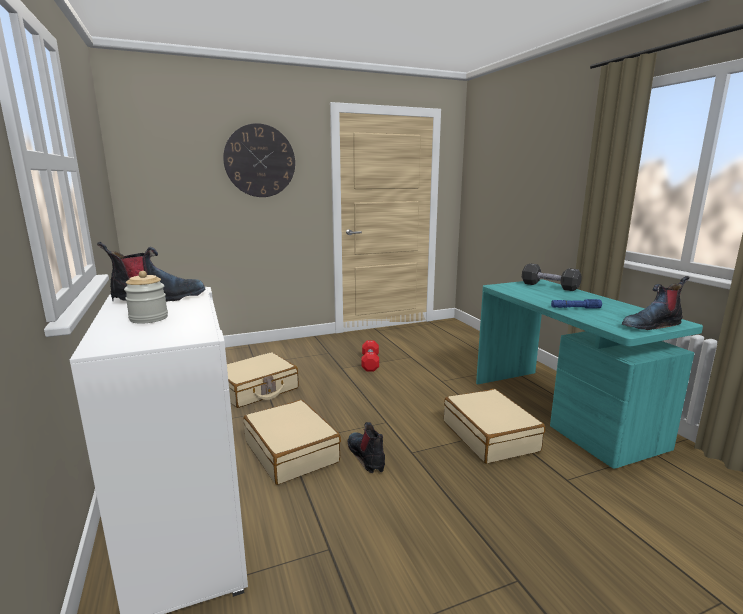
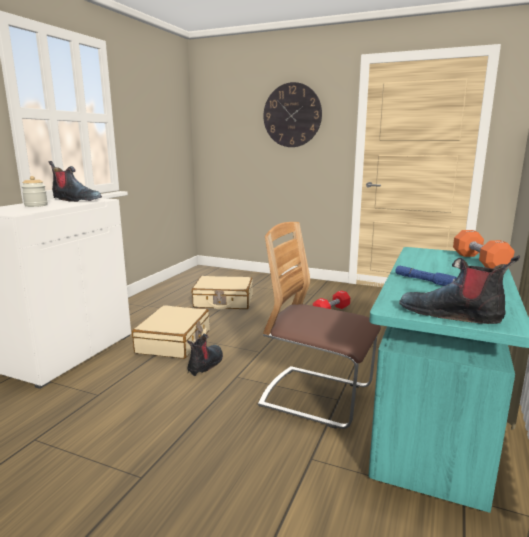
camera: 45 degrees right, 0 degrees up
beige suitcase [444,389,545,464] -> chair [258,222,381,429]
black dumbbell [522,263,582,291] -> orange dumbbell [453,230,514,269]

